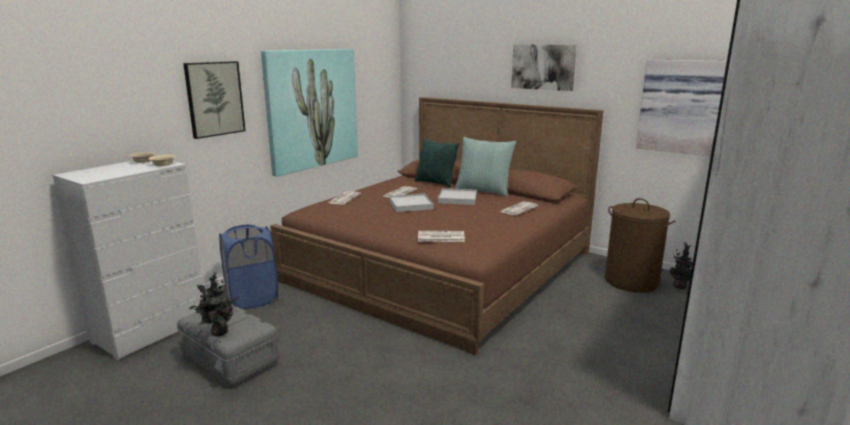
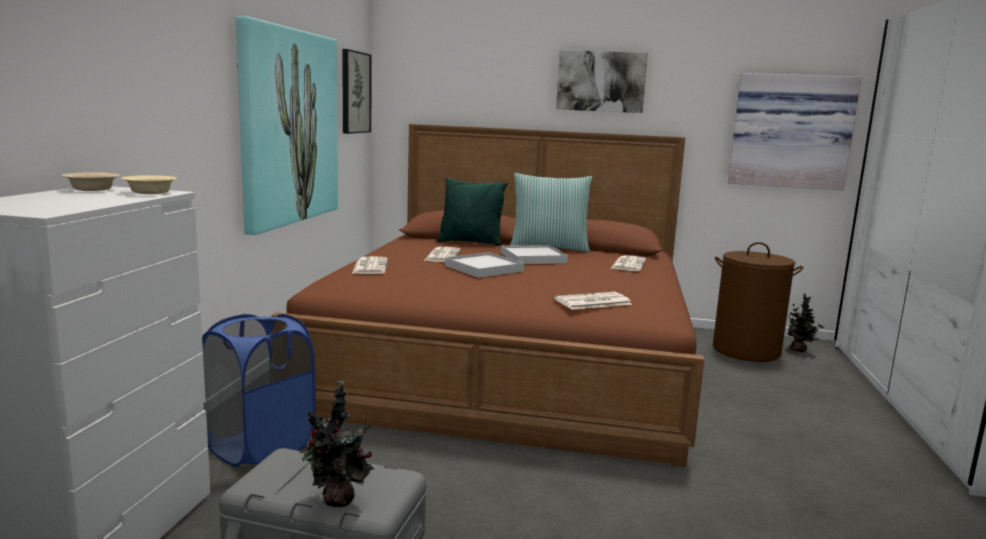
camera: 25 degrees left, 5 degrees down
picture [183,61,246,139] -> picture moved to [342,49,372,134]

